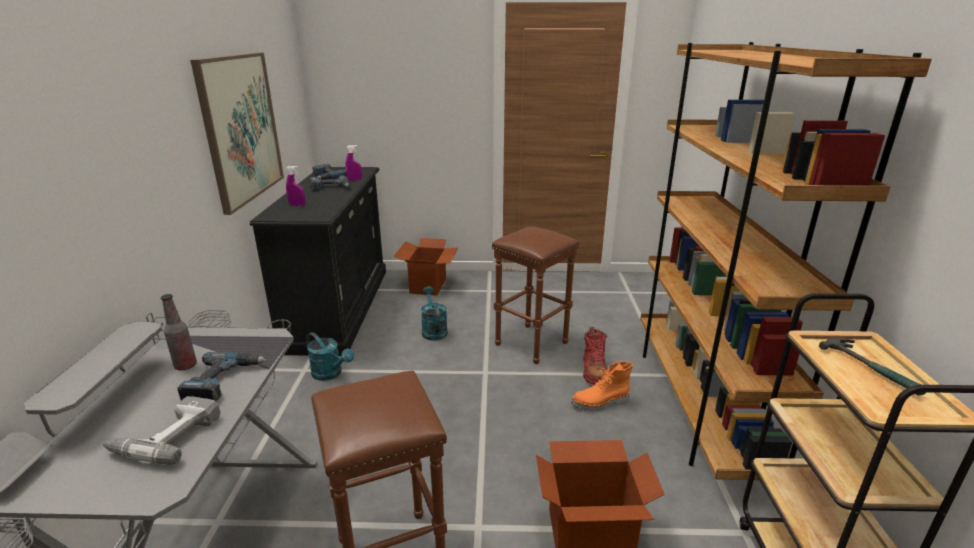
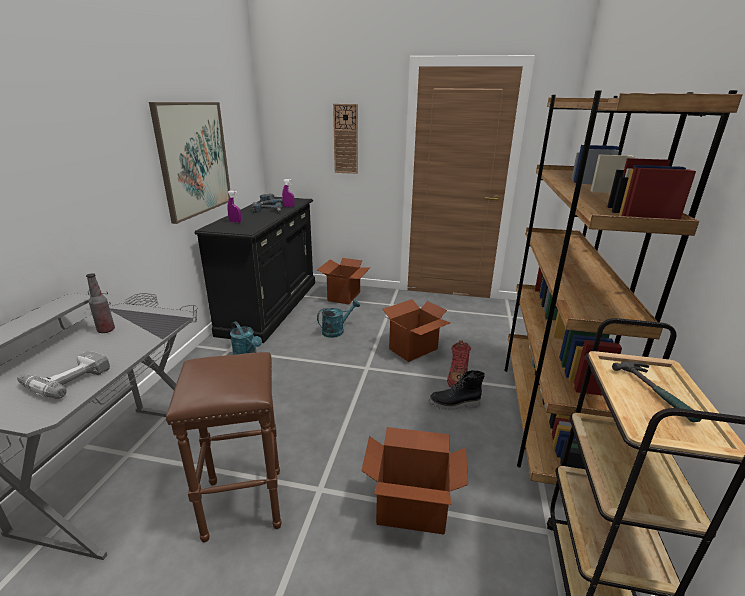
camera: 10 degrees right, 0 degrees up
power drill [177,352,266,401] -> none
turquoise watering can [421,287,448,341] -> turquoise watering can turned 60 degrees clockwise [317,299,360,338]
brown stool [492,227,579,364] -> cardboard box [382,299,451,362]
orange boot [571,361,633,411] -> black boot [429,370,485,410]
none -> wall clock [333,104,358,174]

